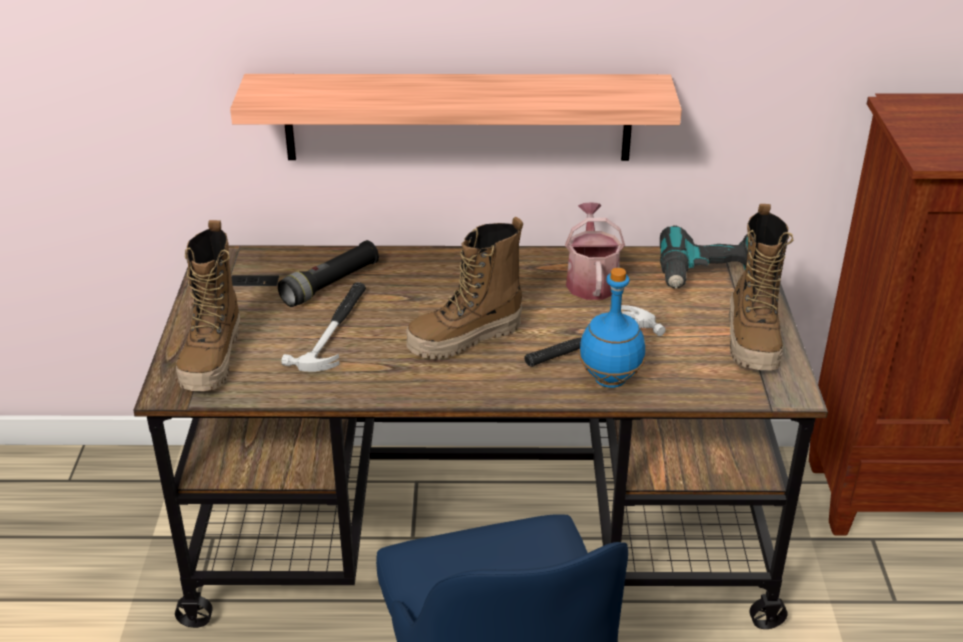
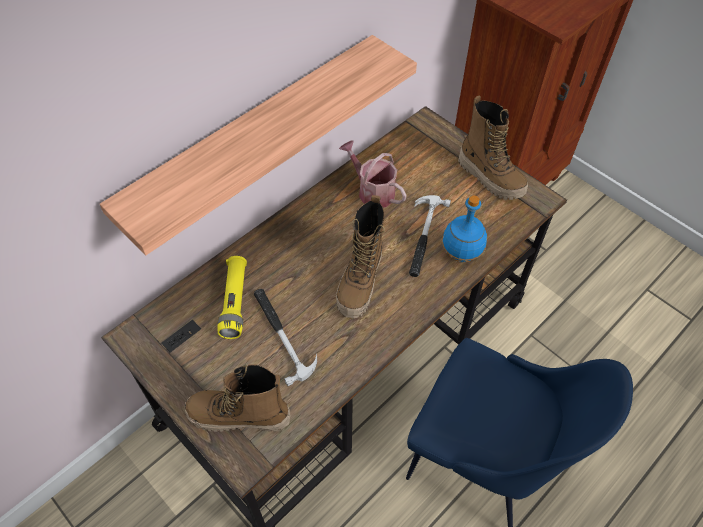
camera: 45 degrees left, 20 degrees up
boot [176,220,240,391] -> boot turned 135 degrees clockwise [185,364,291,432]
black flashlight [278,240,379,307] -> yellow flashlight [218,256,247,339]
power drill [660,225,748,288] -> none

